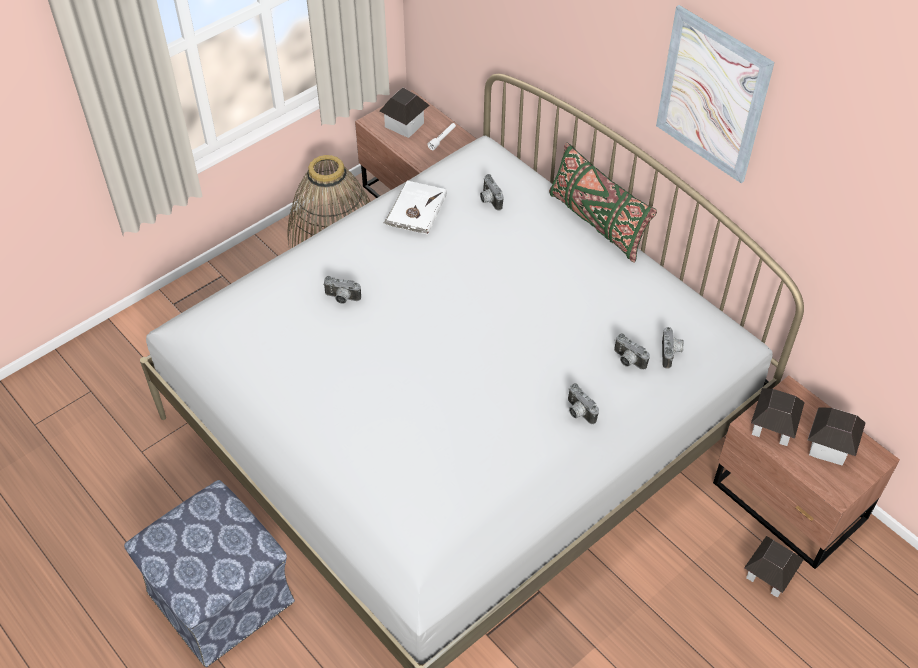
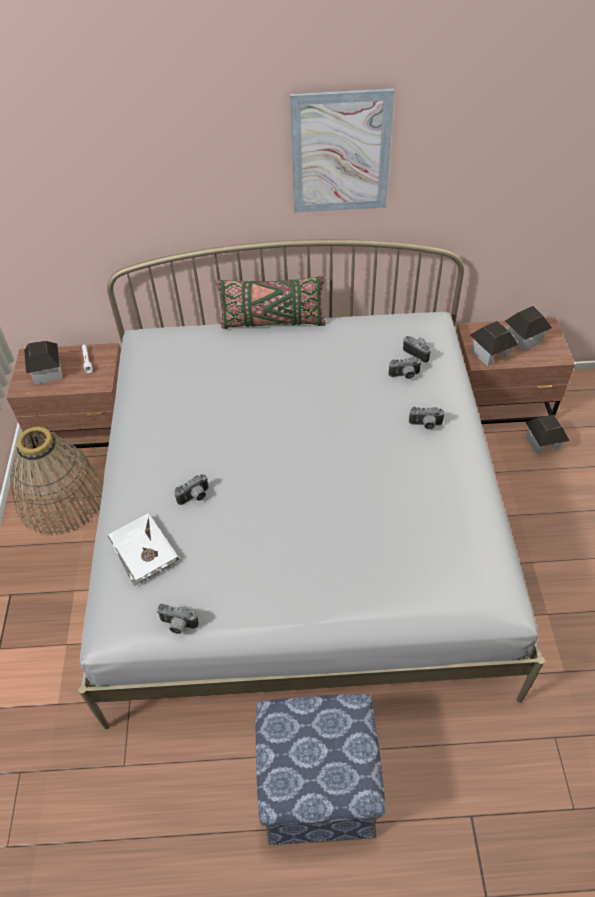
camera: 50 degrees left, 0 degrees up
white book [384,181,447,235] -> white book moved to [108,513,179,586]
camera [480,174,504,210] -> camera moved to [157,604,199,634]

